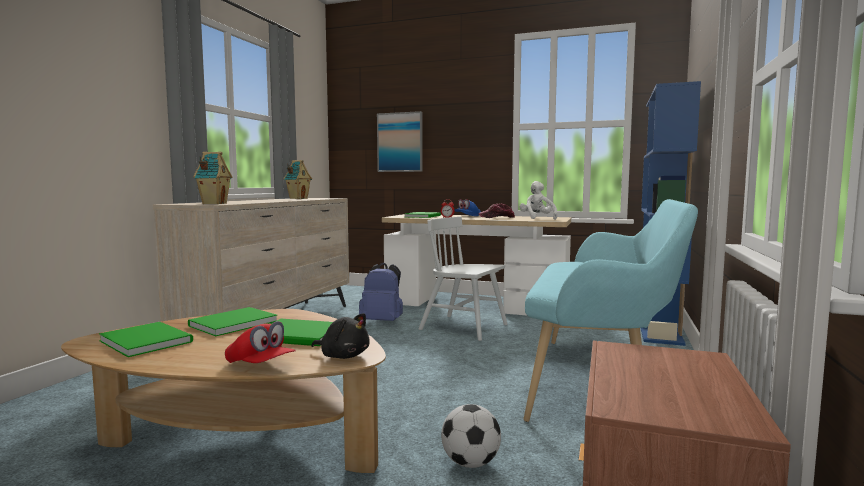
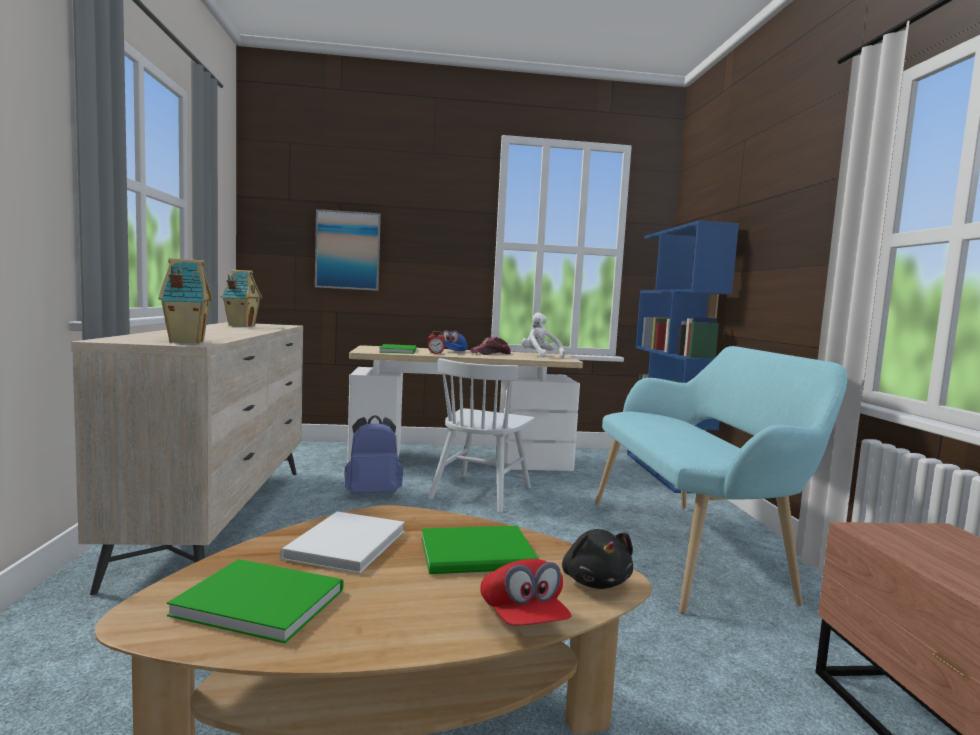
camera: 25 degrees left, 0 degrees up
green book [188,307,277,336] -> white book [280,512,405,574]
red cap [225,321,296,363] -> red cap turned 60 degrees clockwise [480,559,572,625]
black plush toy [311,313,370,359] -> black plush toy turned 75 degrees clockwise [562,529,633,589]
white chair [419,217,508,341] -> white chair turned 75 degrees counterclockwise [428,358,535,513]
football [441,404,501,468] -> none

